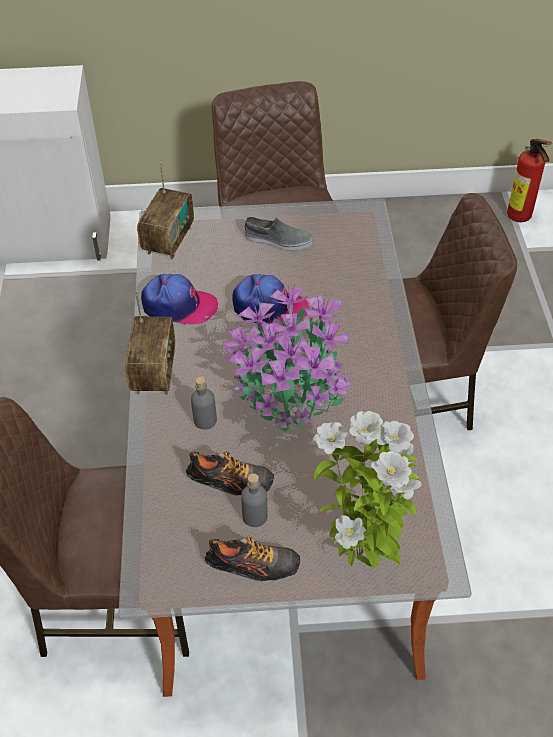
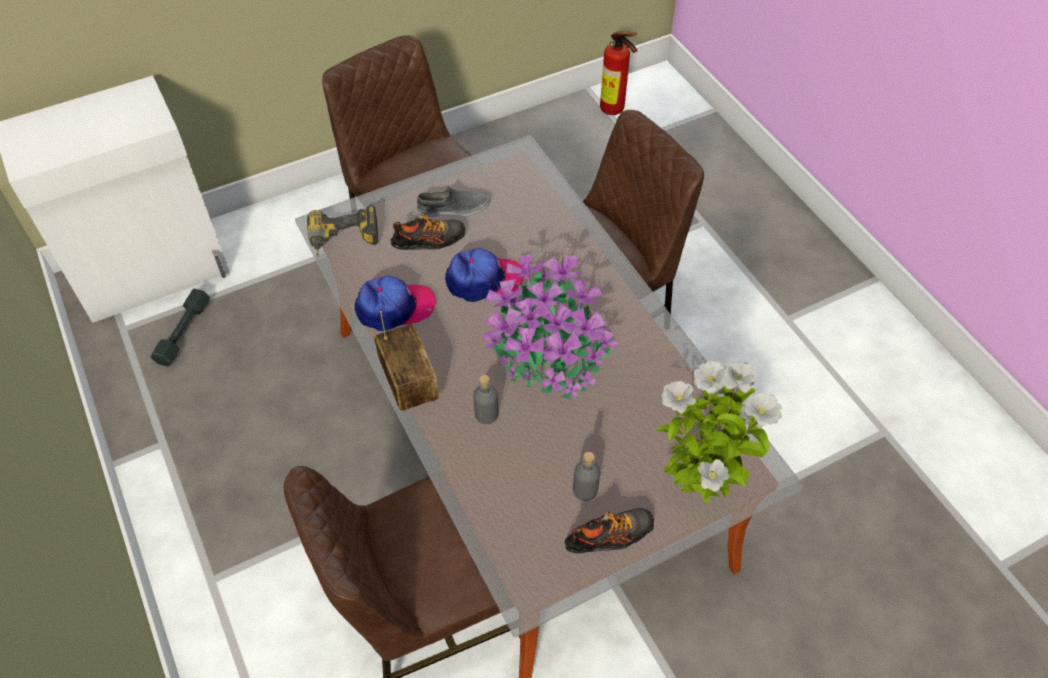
camera: 25 degrees left, 5 degrees up
radio [137,162,194,260] -> power drill [307,205,378,257]
shoe [186,451,274,496] -> shoe moved to [390,213,465,250]
none -> grey dumbbell [150,289,210,366]

